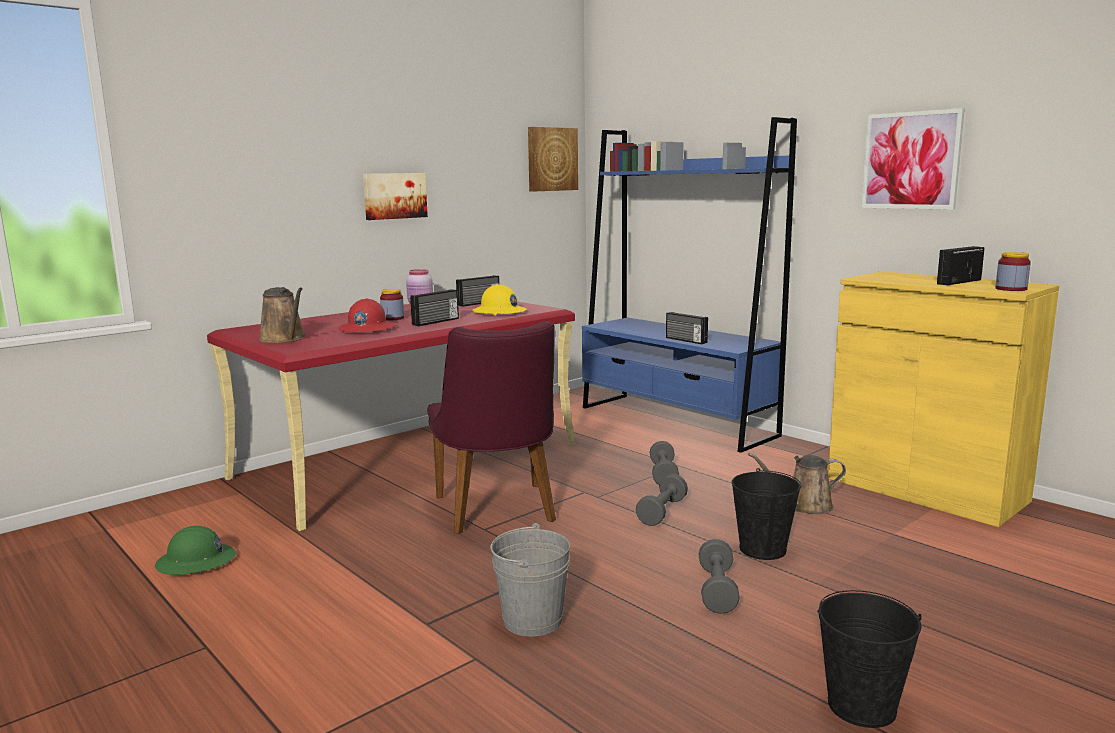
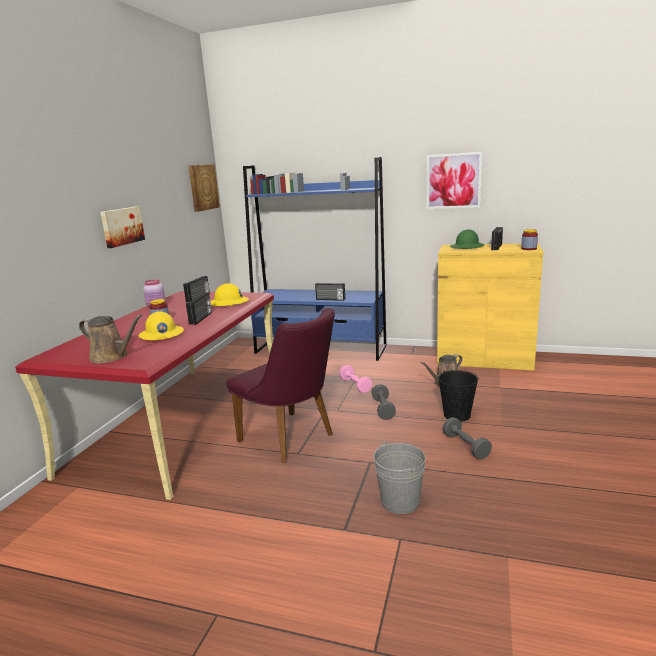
camera: 30 degrees left, 5 degrees up
green hard hat [155,526,236,575] -> green hard hat moved to [450,229,484,249]
red hard hat [338,299,396,332] -> yellow hard hat [138,311,184,340]
grey dumbbell [649,441,679,485] -> pink dumbbell [339,365,373,393]
black bucket [817,590,922,728] -> none

